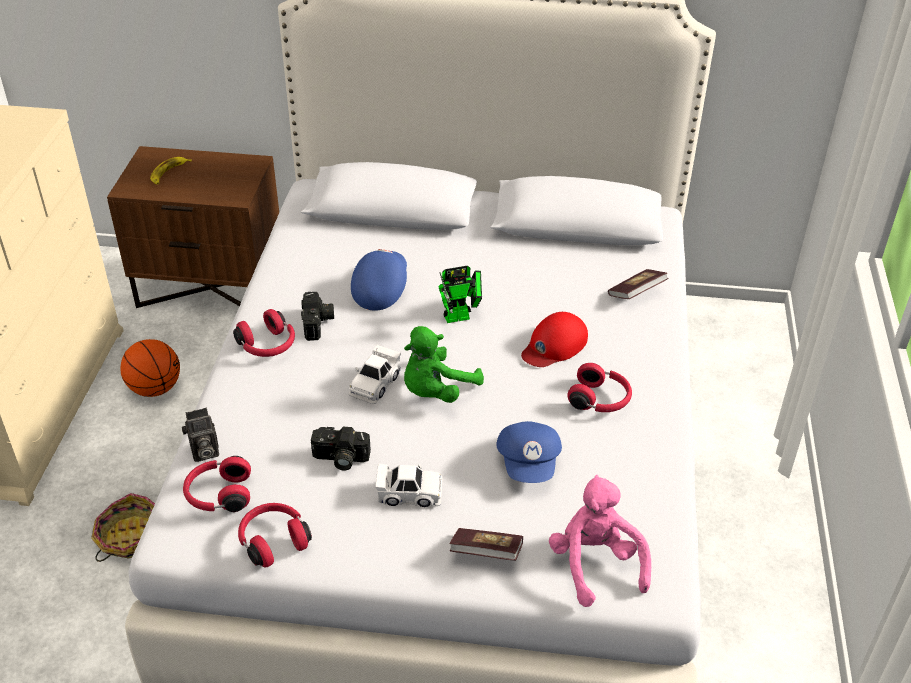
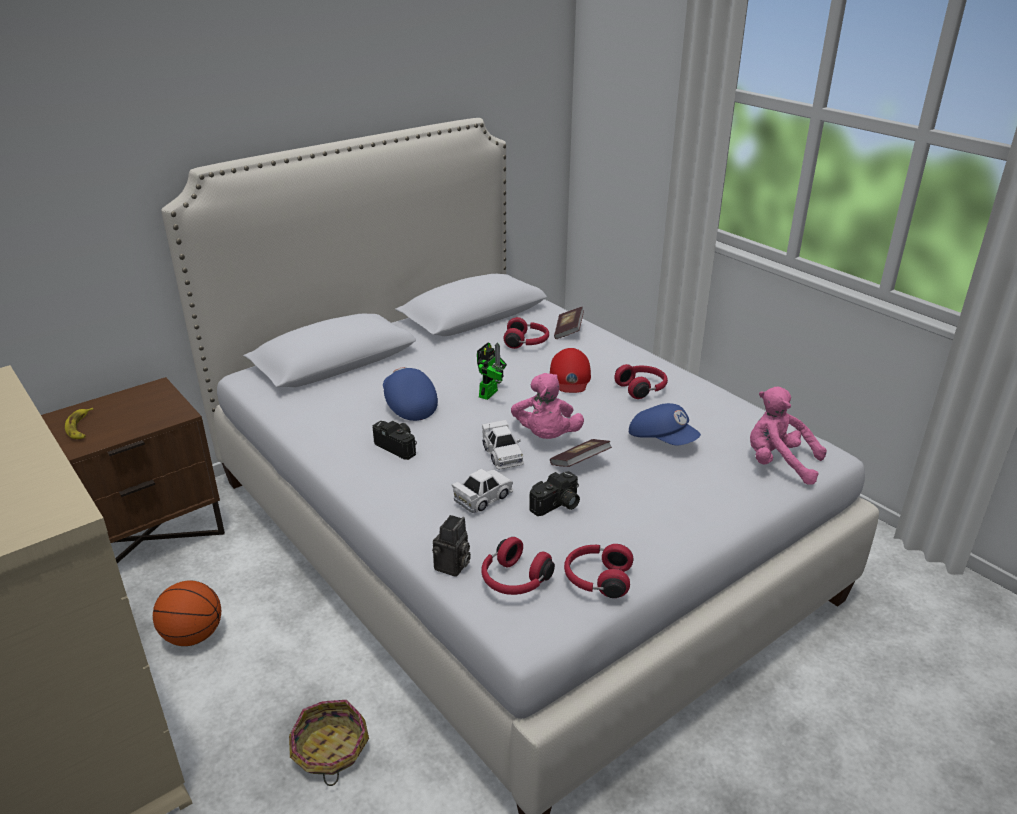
camera: 45 degrees left, 10 degrees down
red headphones [233,309,295,357] -> red headphones moved to [503,317,549,349]
white toy car [375,463,443,507] -> white toy car moved to [451,469,513,513]
green plush toy [404,326,484,403] -> pink plush toy [511,373,584,439]
book [450,528,523,561] -> book moved to [550,439,612,467]

